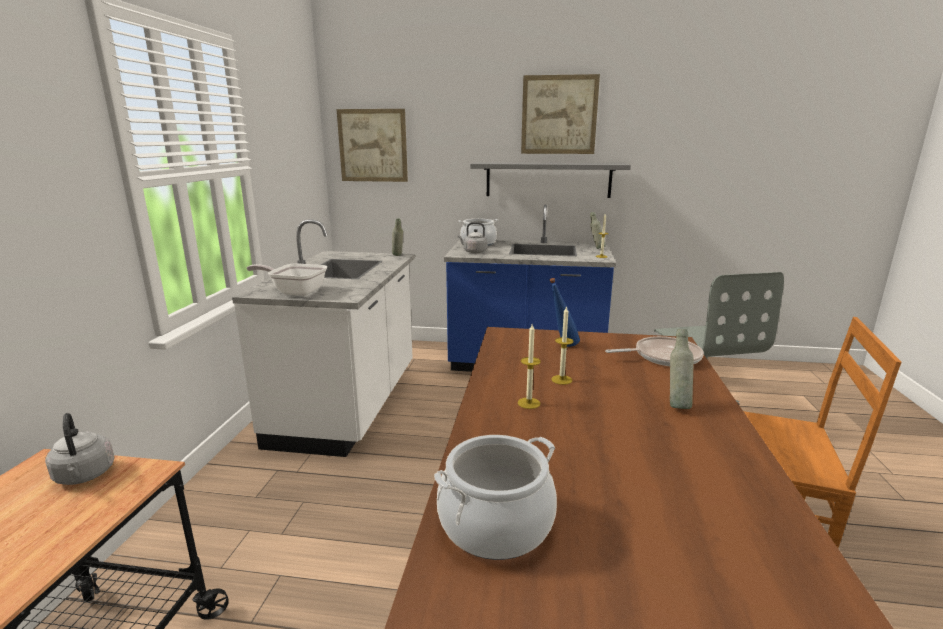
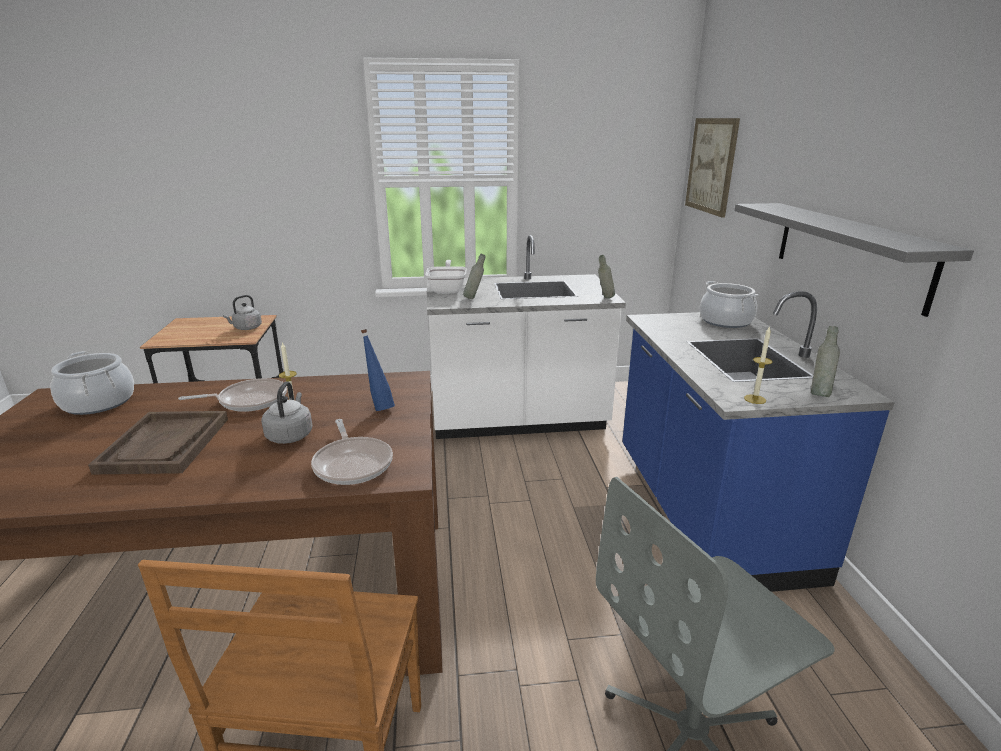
camera: 75 degrees right, 5 degrees up
grey kettle [458,222,488,253] -> grey kettle moved to [261,381,313,444]
candle [518,324,541,409] -> frying pan [178,378,287,412]
picture [521,74,600,154] -> none
grey bottle [670,329,694,409] -> grey bottle moved to [463,254,485,299]
none -> brown tray [88,411,228,474]

